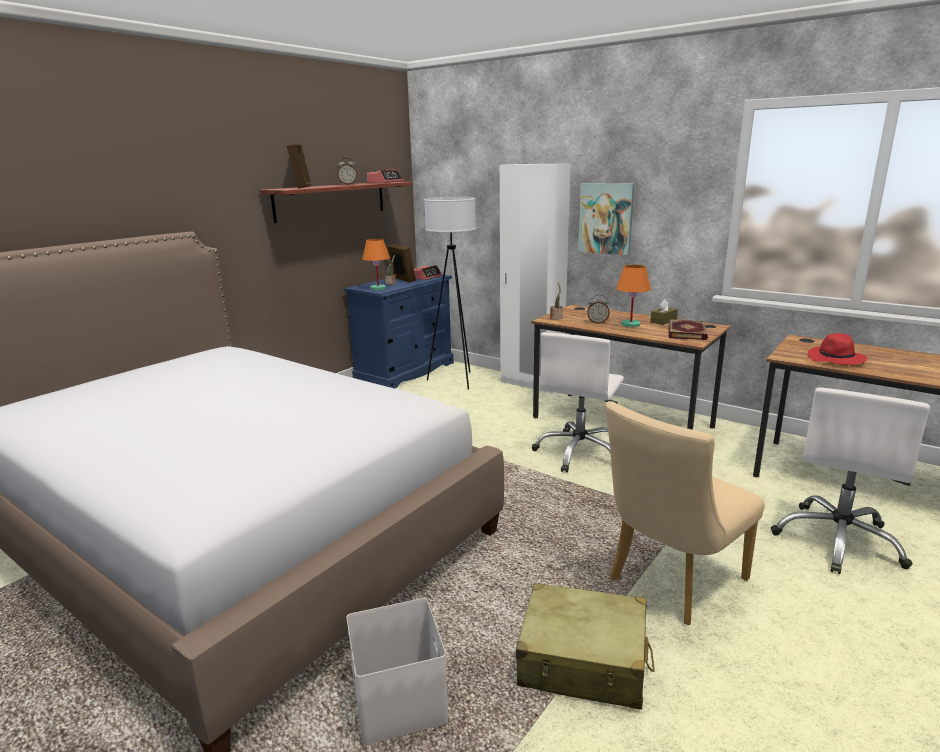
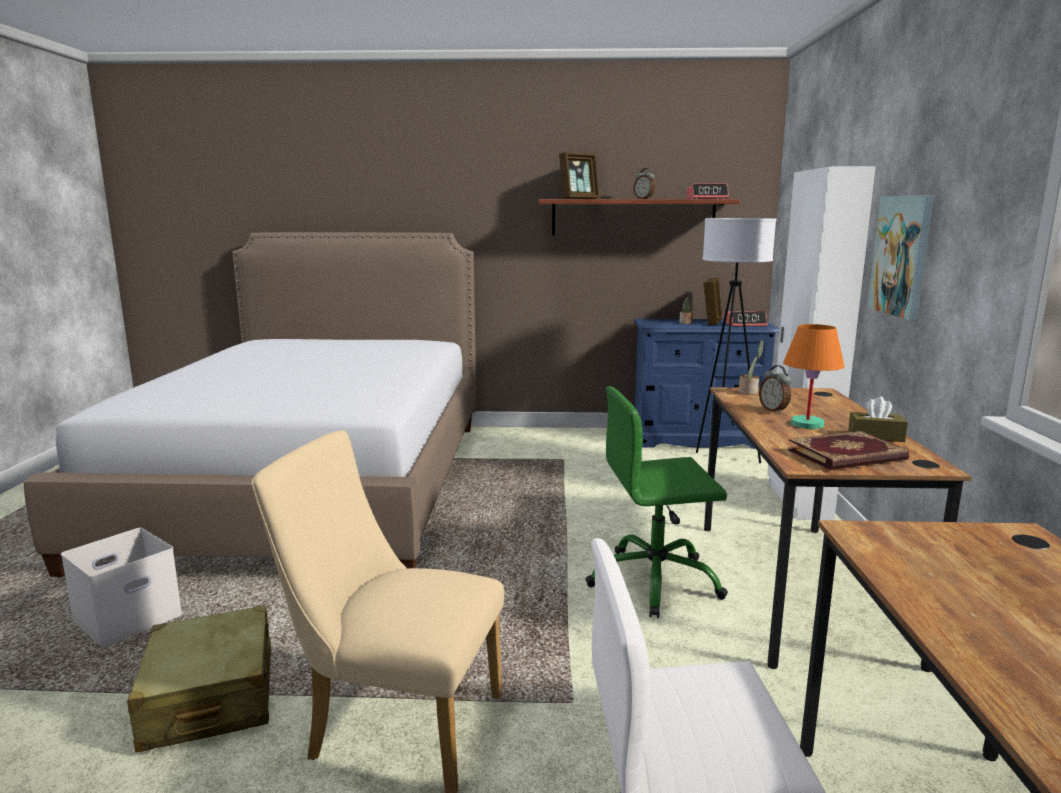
camera: 55 degrees right, 5 degrees down
orange table lamp [362,239,390,290] -> none
white office chair [532,332,624,473] -> green office chair [585,386,728,618]
red hat [808,333,867,365] -> none

